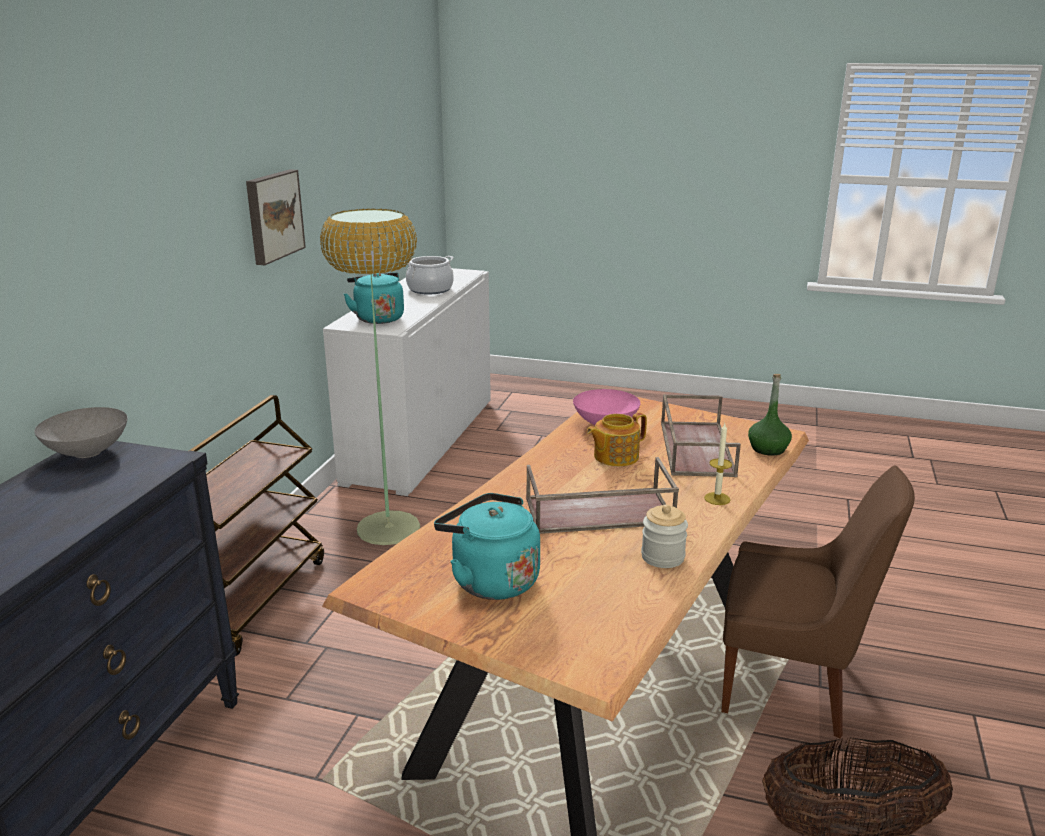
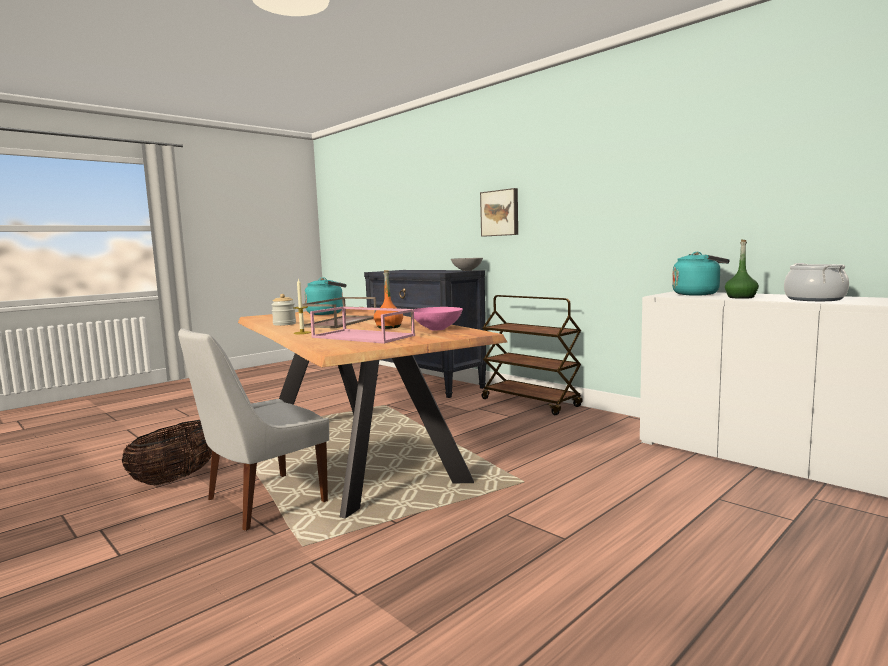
camera: 120 degrees right, 15 degrees down
picture [246,169,306,265] -> picture moved to [480,188,518,237]
floor lamp [320,209,420,545] -> none
teapot [587,413,647,467] -> orange bottle [374,270,403,329]
brown tray [661,394,741,477] -> pink tray [310,306,415,344]
brown chair [721,465,915,738] -> white chair [178,328,329,531]
green bottle [748,374,792,456] -> green bottle moved to [725,240,759,299]

